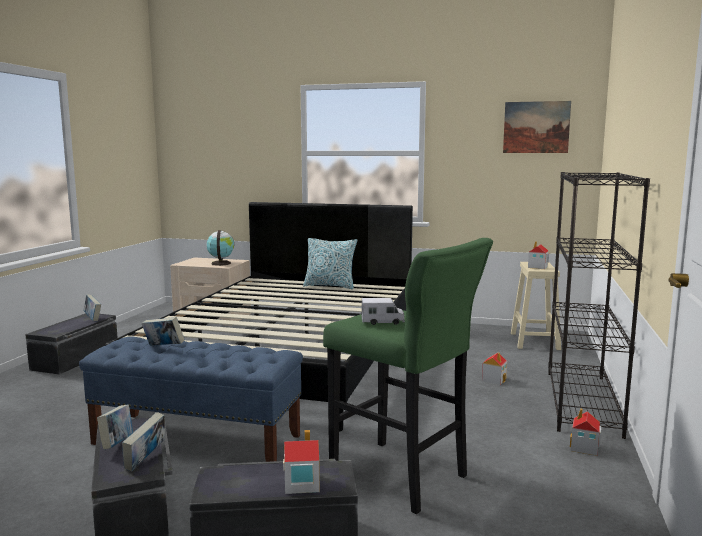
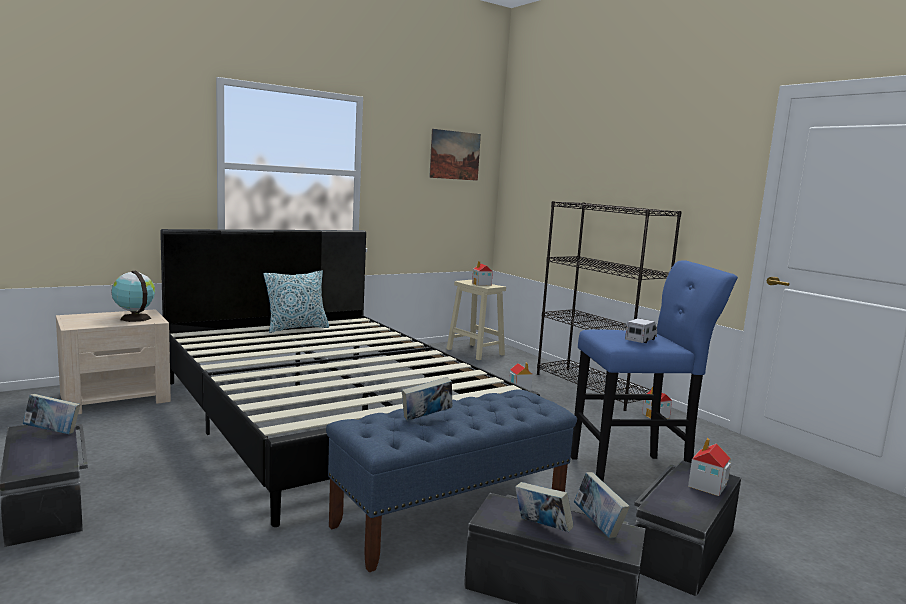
camera: 50 degrees left, 0 degrees up
green stool [323,238,493,514] -> blue stool [571,260,738,482]

